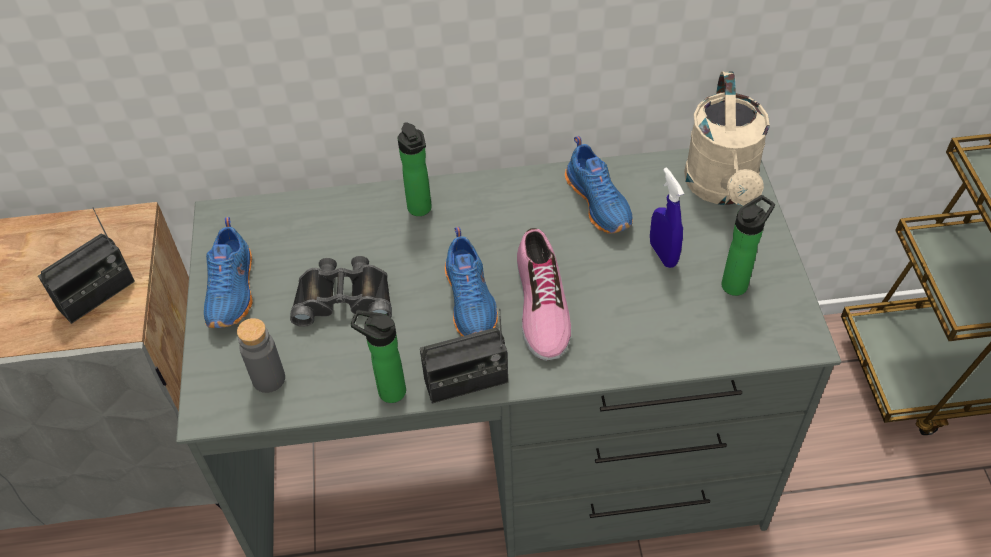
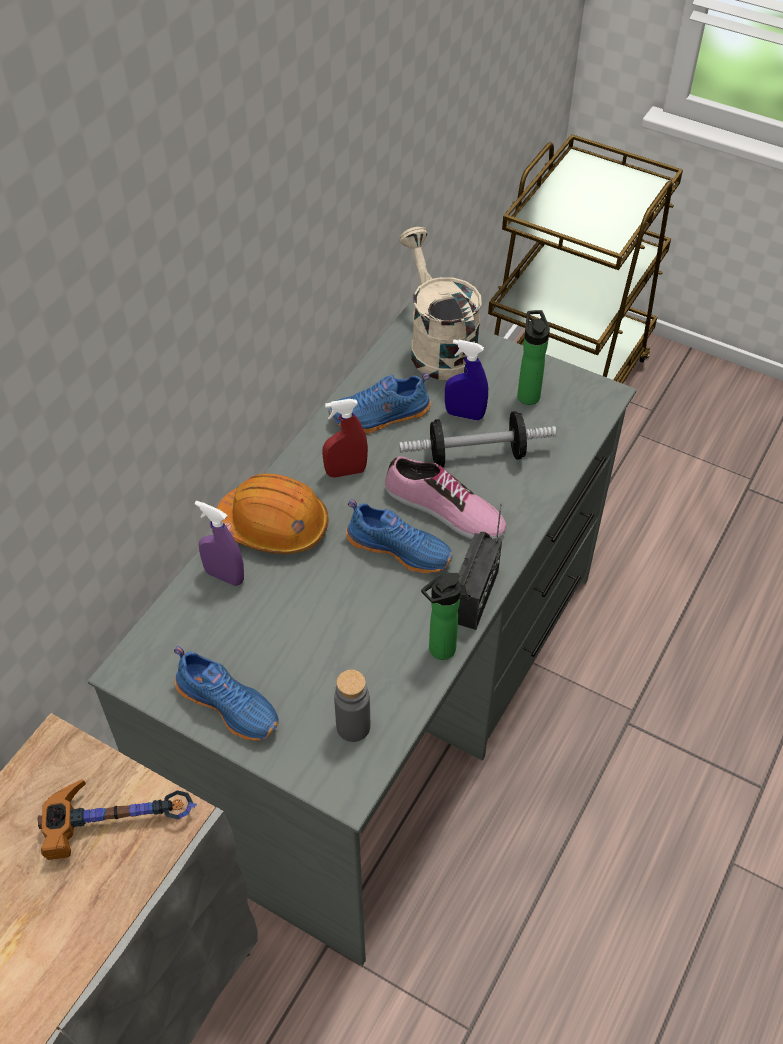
camera: 55 degrees left, 0 degrees up
radio [38,208,135,324] -> hammer [38,779,197,860]
black binoculars [290,256,392,327] -> none
bottle [398,122,432,216] -> orange hard hat [217,474,329,554]
blue shoe [565,136,633,234] -> blue shoe turned 150 degrees clockwise [328,373,431,433]
beige watering can [684,71,770,206] -> beige watering can turned 150 degrees counterclockwise [399,227,482,380]
none -> purple spray bottle [195,501,244,586]
none -> red spray bottle [322,399,368,478]
none -> dumbbell [399,411,557,468]

